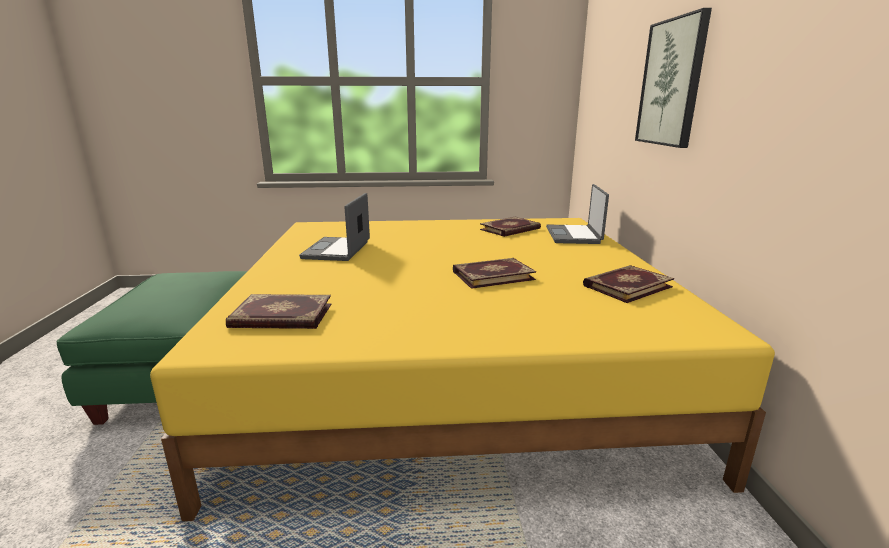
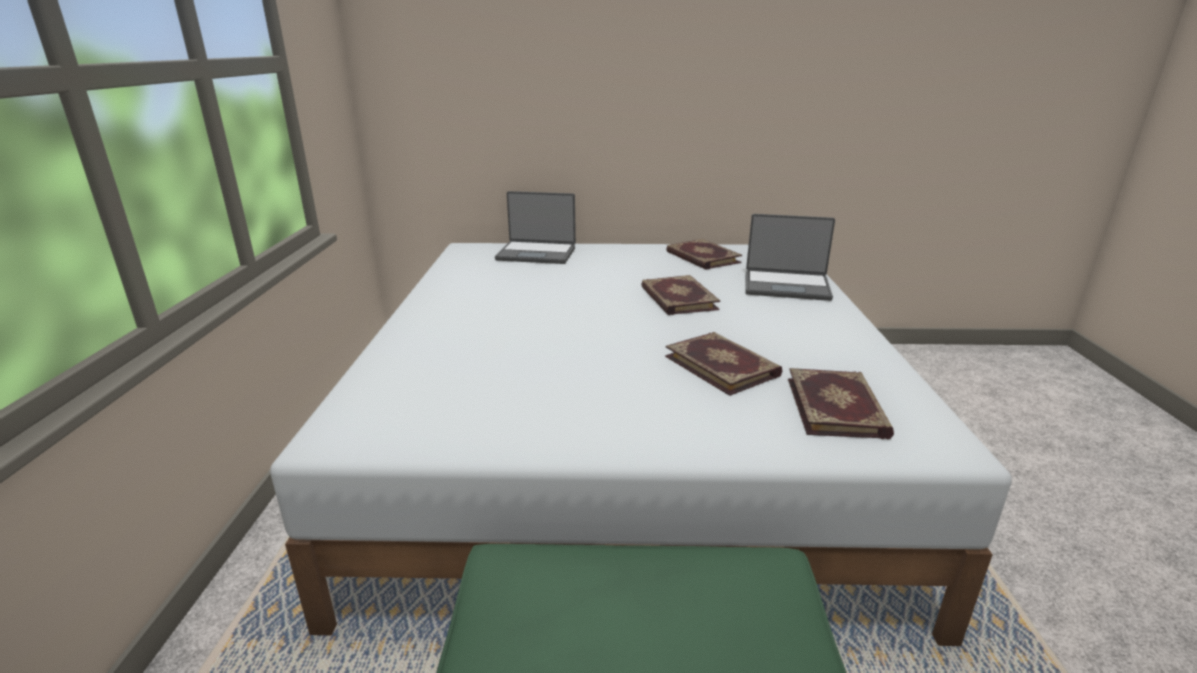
camera: 85 degrees left, 5 degrees up
yellow bed [150,218,775,521] -> white bed [270,243,1012,646]
laptop [299,193,370,261] -> laptop moved to [745,214,835,301]
book [480,217,541,237] -> book moved to [665,332,782,396]
picture [635,8,712,148] -> none

